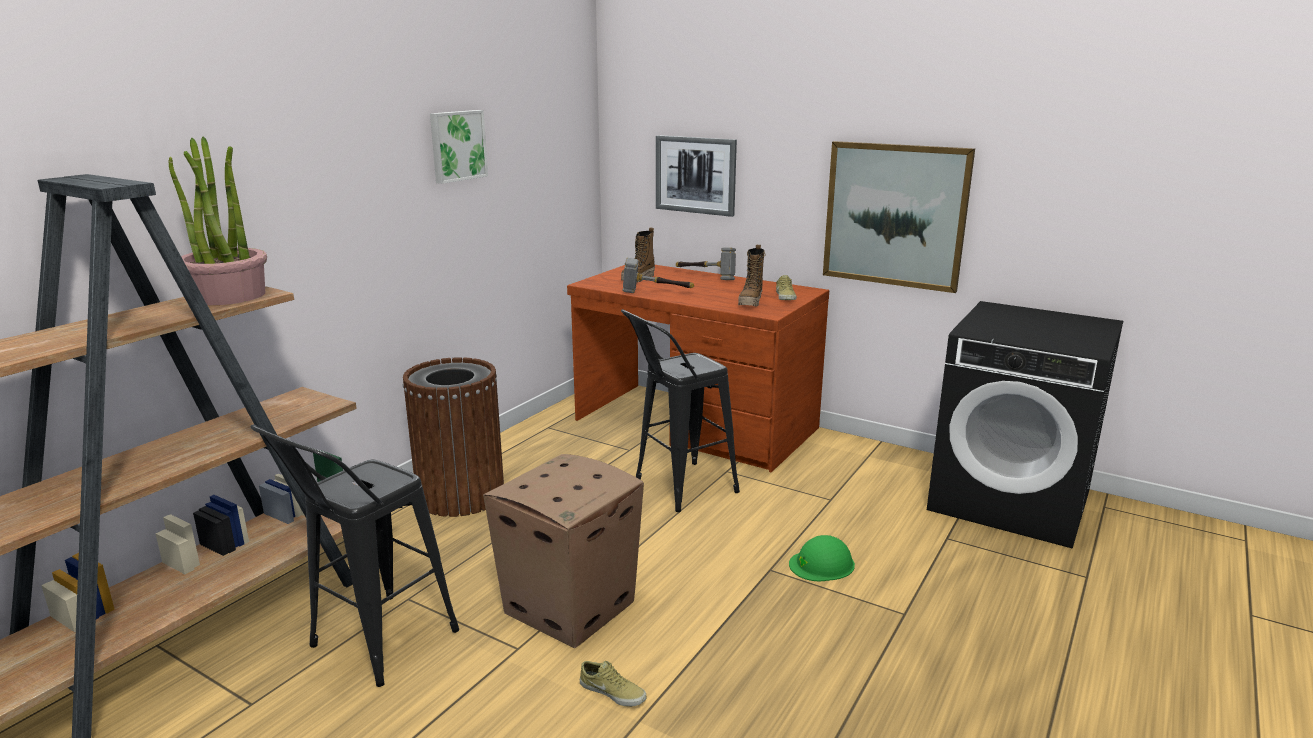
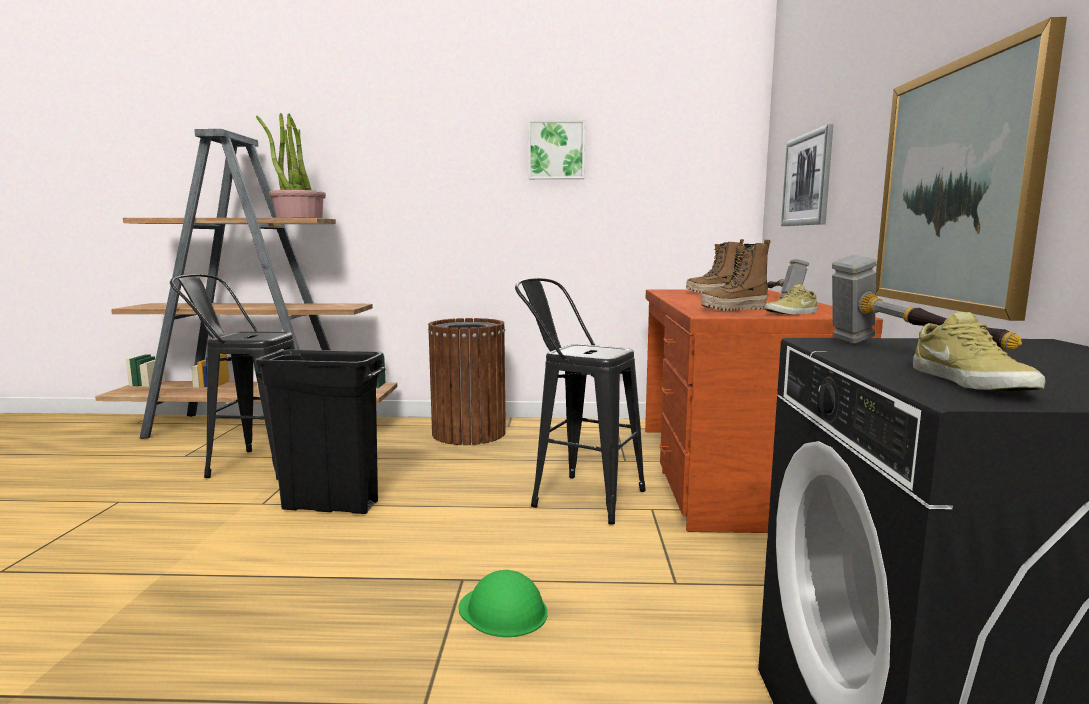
camera: 60 degrees right, 10 degrees down
cardboard box [483,454,644,648] -> black trash can [255,349,385,514]
beige shoe [580,661,647,707] -> beige shoe moved to [913,312,1045,391]
hammer [623,258,695,293] -> hammer moved to [832,255,1022,350]

